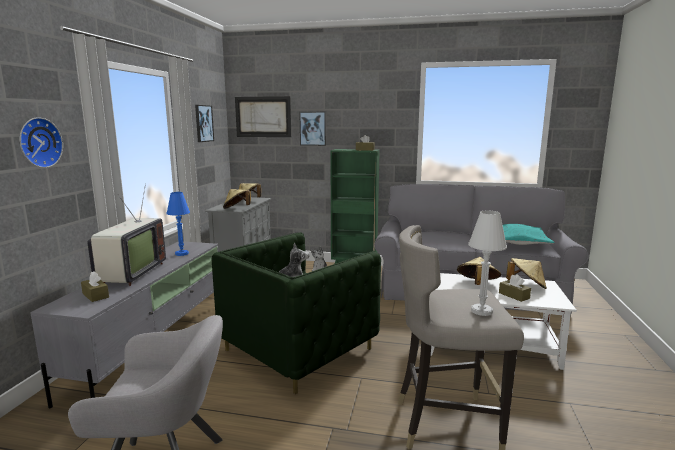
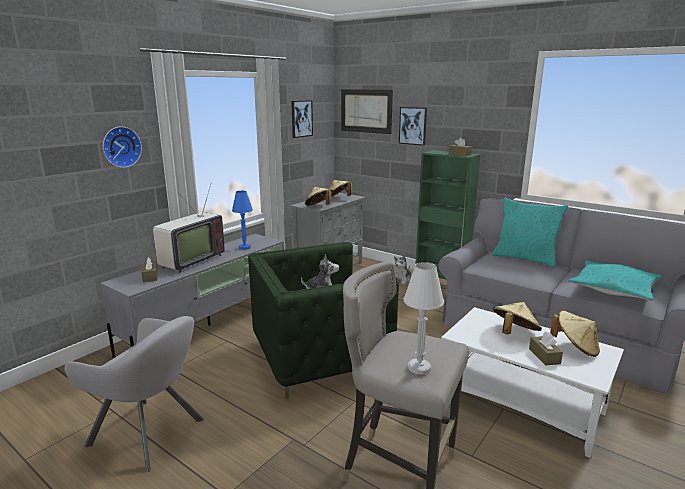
camera: 25 degrees right, 5 degrees up
none -> turquoise pillow [492,197,568,268]

